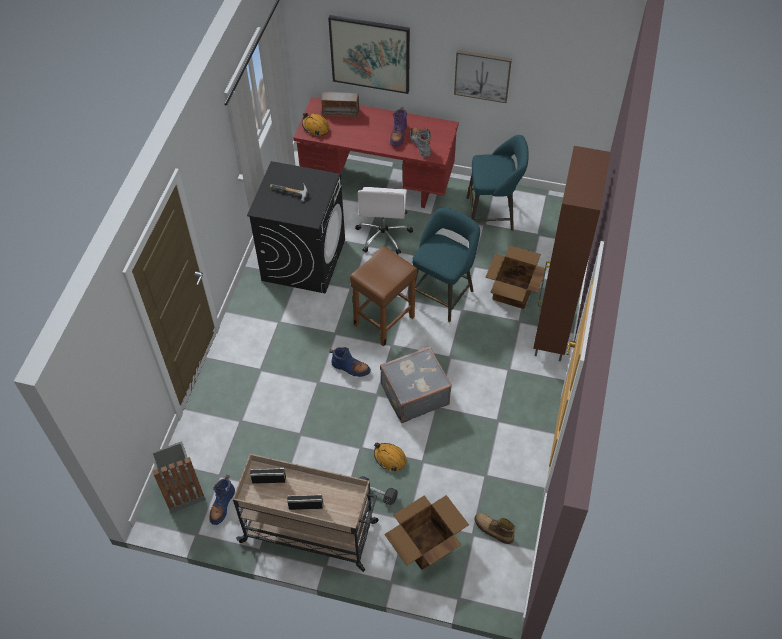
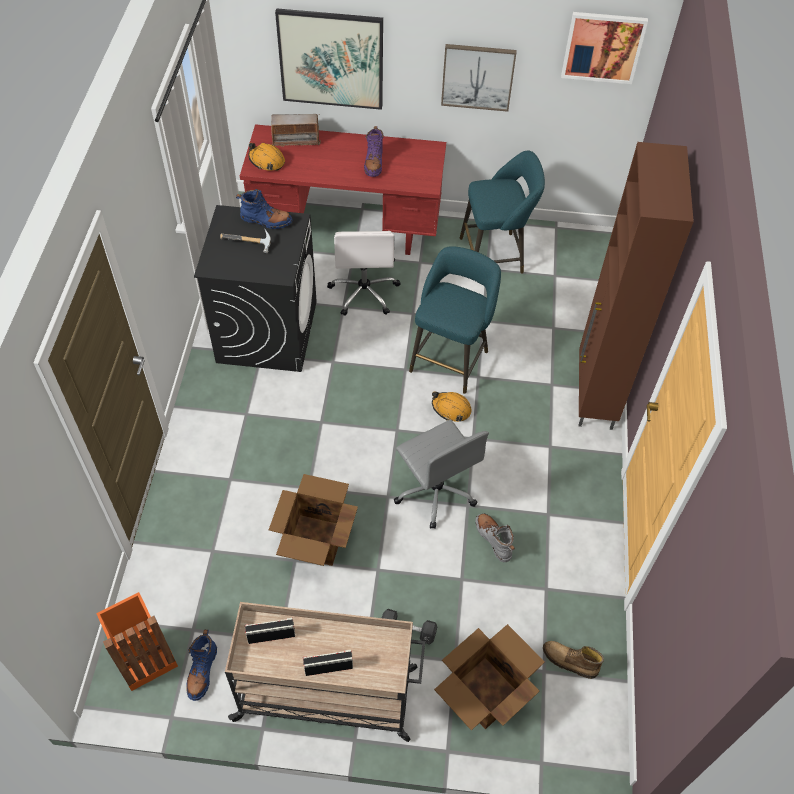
camera: 10 degrees left, 0 degrees up
grey trash can [151,441,206,513] -> orange trash can [96,592,178,691]
blue boot [329,347,371,377] -> blue boot moved to [236,189,293,229]
brown stool [350,246,417,347] -> none
orange hard hat [374,443,407,471] -> orange hard hat moved to [432,391,471,422]
grey suitcase [380,346,452,423] -> grey office chair [394,420,489,529]
grey boot [410,127,431,157] -> grey boot moved to [475,514,515,562]
cardboard box [485,245,545,309] -> cardboard box moved to [269,474,358,566]
none -> picture [561,12,648,84]

